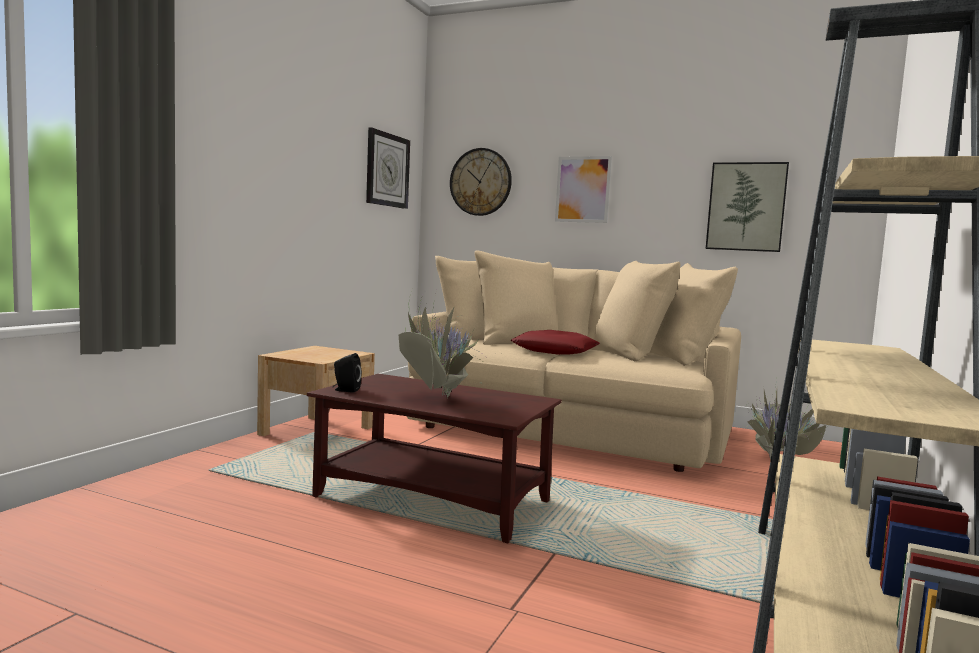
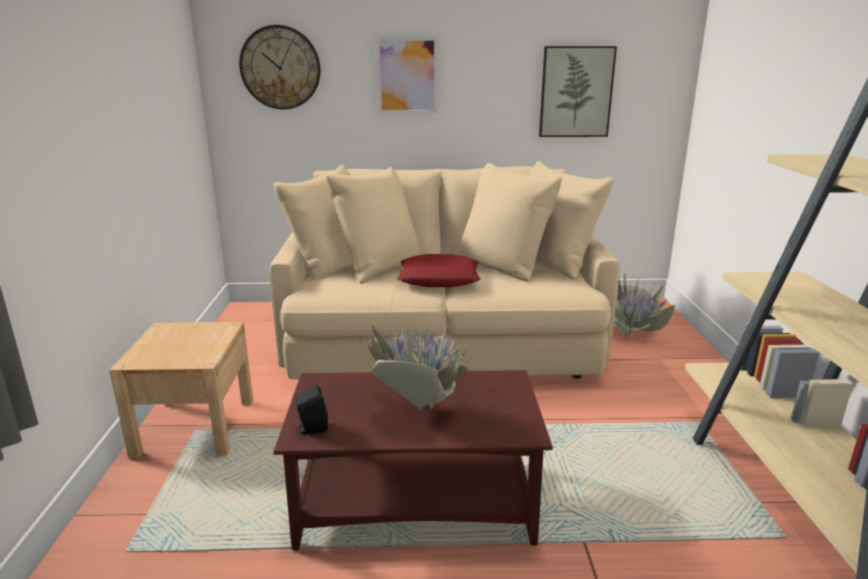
camera: 25 degrees left, 15 degrees up
wall clock [366,127,410,209] -> none

